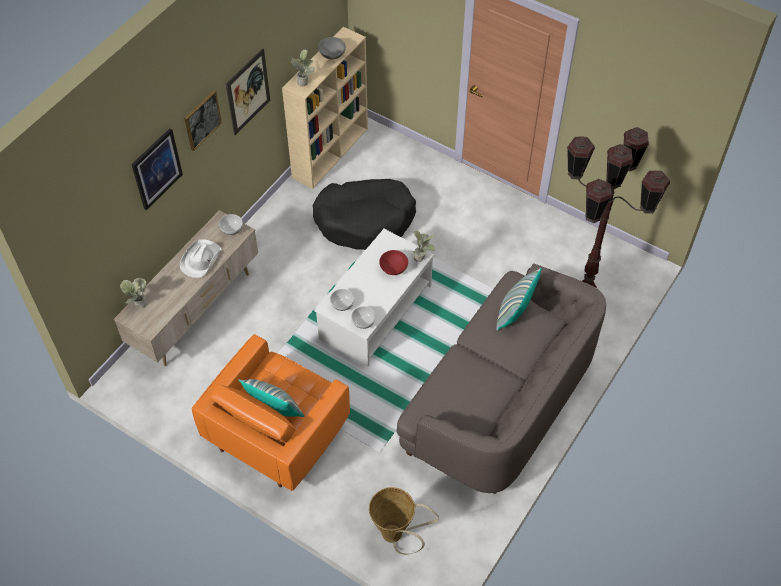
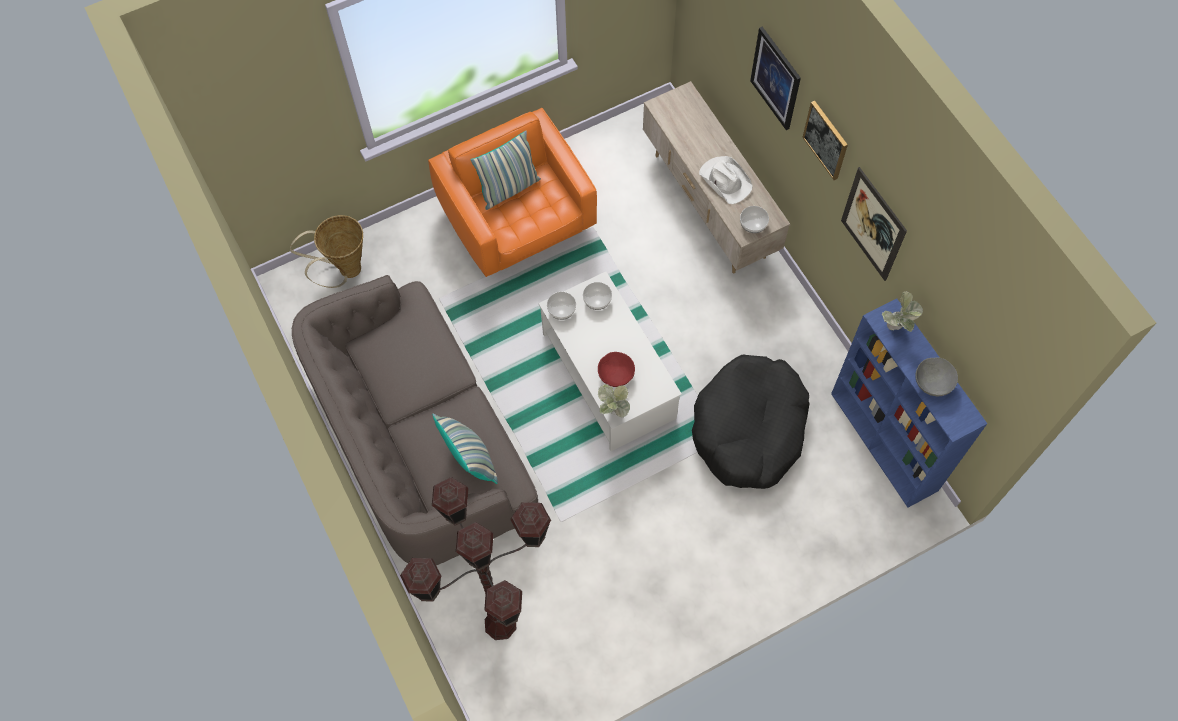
camera: 120 degrees right, 10 degrees up
potted plant [120,277,147,308] -> none
beige bookcase [282,27,368,189] -> blue bookcase [831,298,987,508]

